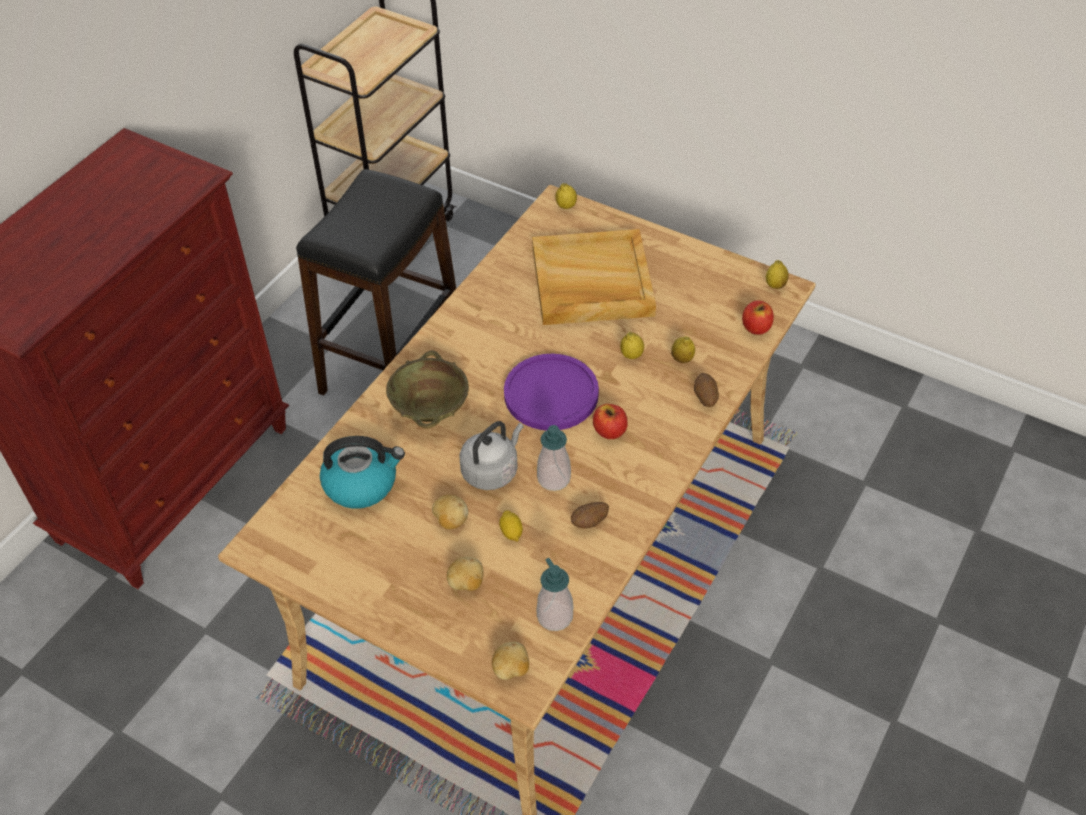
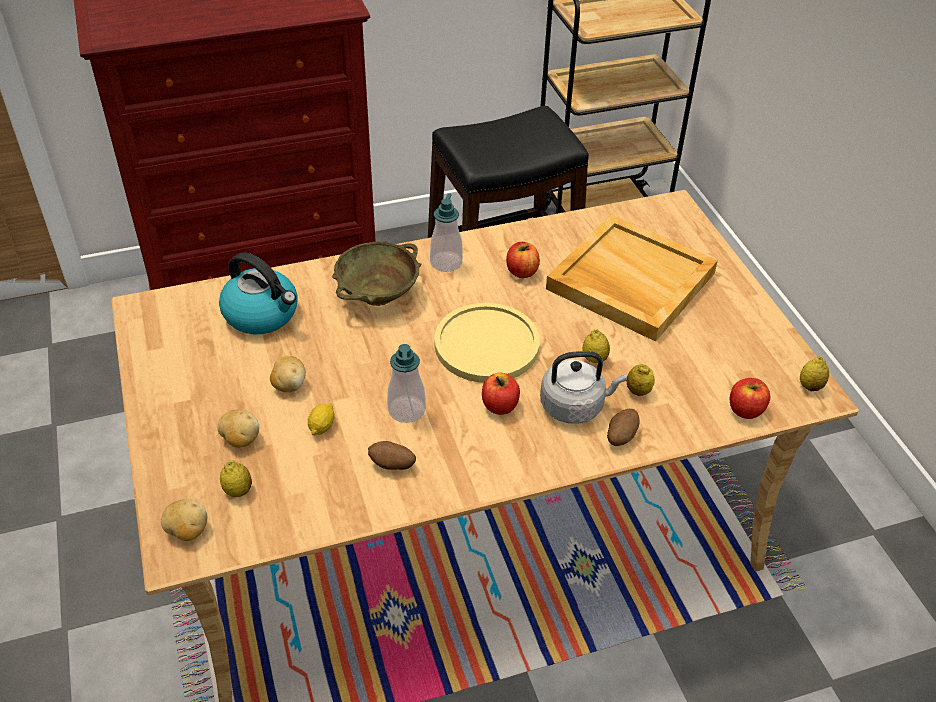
camera: 40 degrees right, 5 degrees down
grey kettle [459,421,524,490] -> grey kettle moved to [540,351,627,424]
purple plate [504,354,599,430] -> yellow plate [434,303,540,383]
soap dispenser [537,558,573,631] -> soap dispenser moved to [430,193,463,272]
lemon [555,183,577,209] -> lemon moved to [220,460,252,497]
none -> apple [506,242,540,278]

